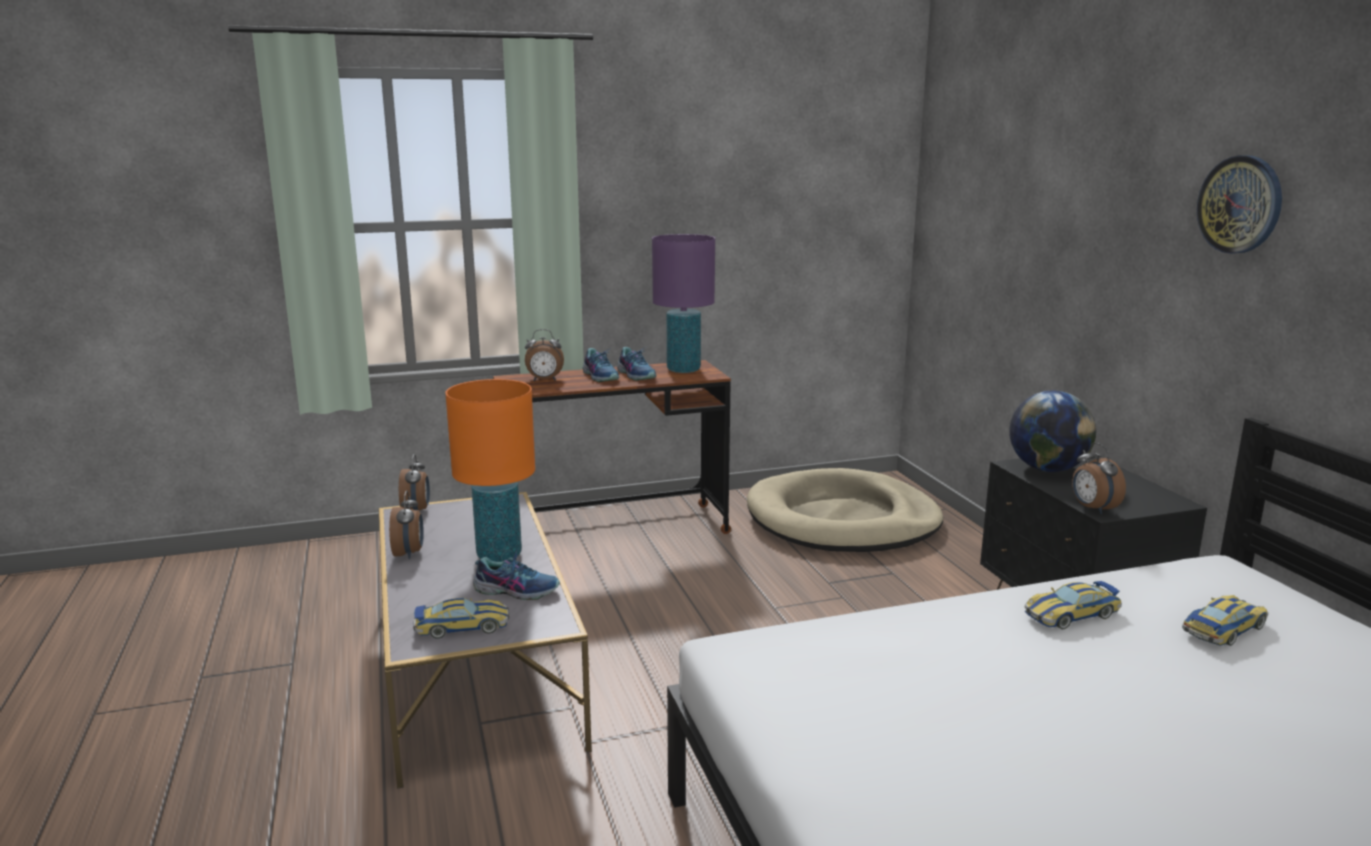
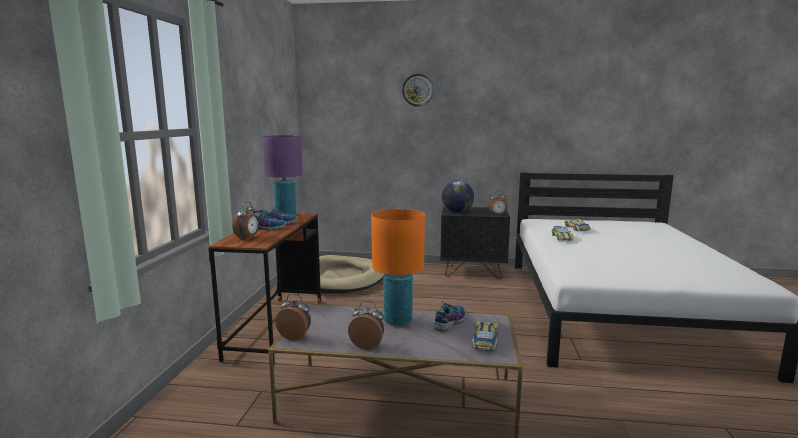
camera: 65 degrees left, 5 degrees down
wall clock [1197,155,1282,254] -> wall clock moved to [402,74,434,107]

